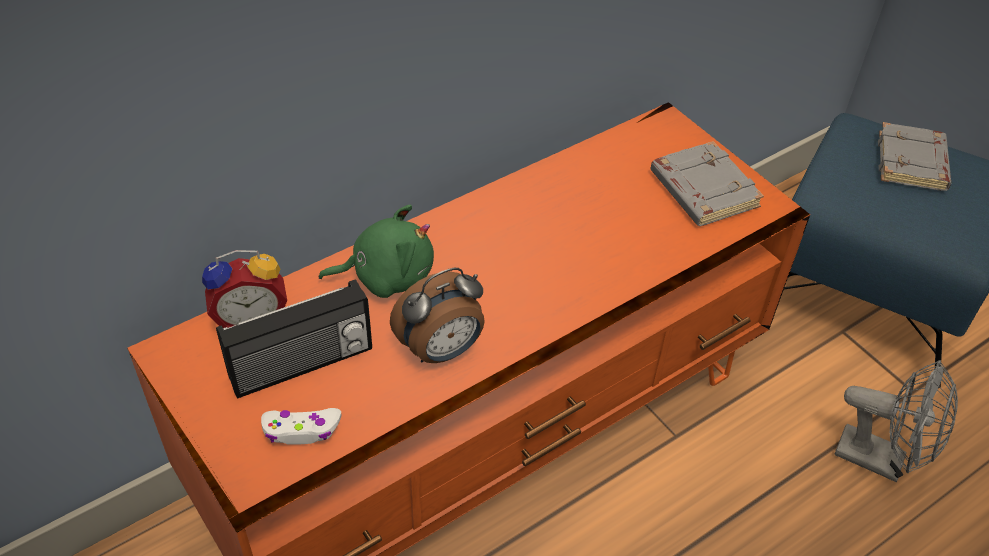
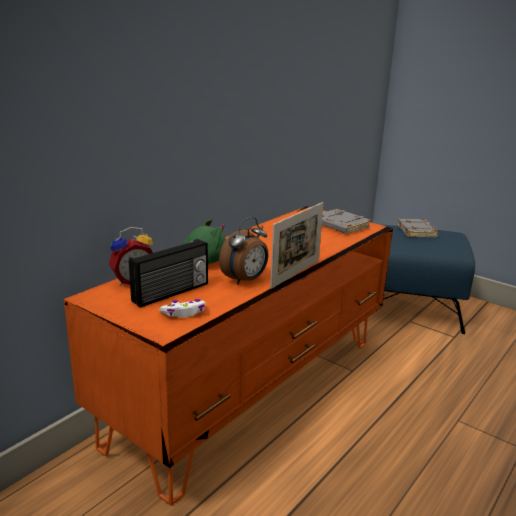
camera: 15 degrees left, 25 degrees down
grey fan [835,360,958,482] -> none
none -> picture frame [270,202,323,289]

